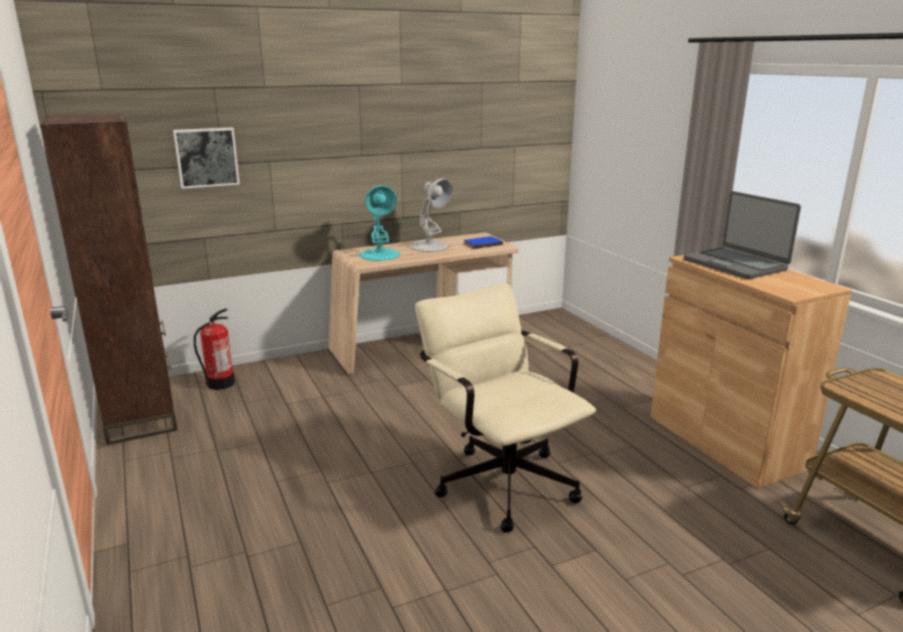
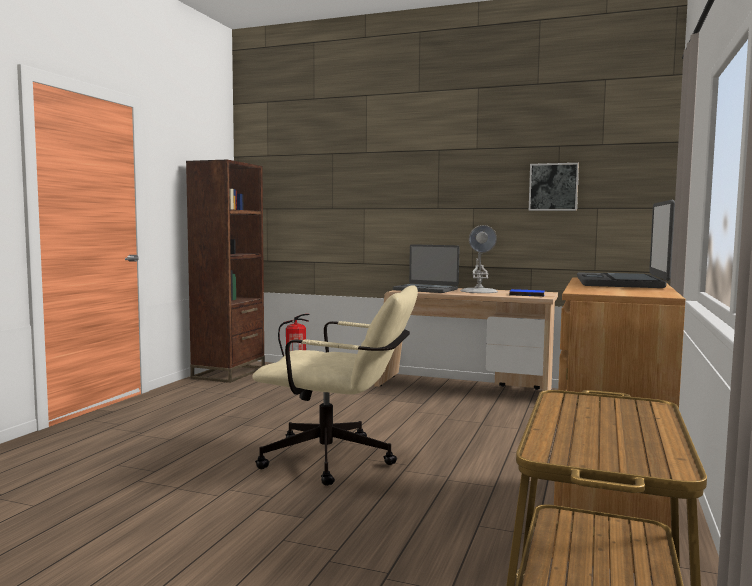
camera: 45 degrees right, 15 degrees down
picture [173,128,240,189] -> picture moved to [529,163,579,211]
turquoise table lamp [359,185,400,261] -> laptop [393,244,460,293]
beige office chair [415,283,596,533] -> beige office chair turned 90 degrees clockwise [252,285,418,486]

